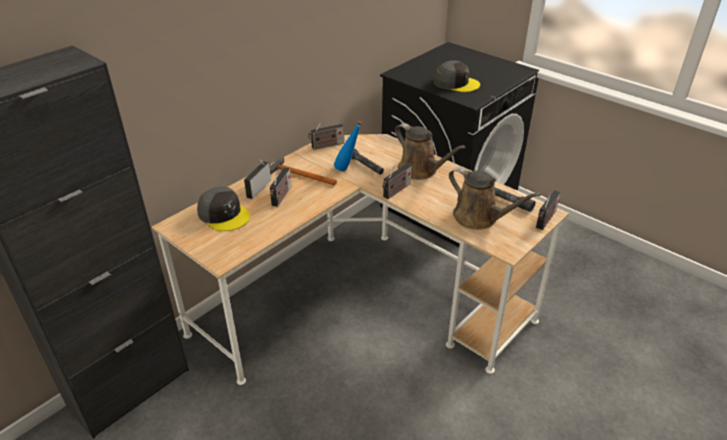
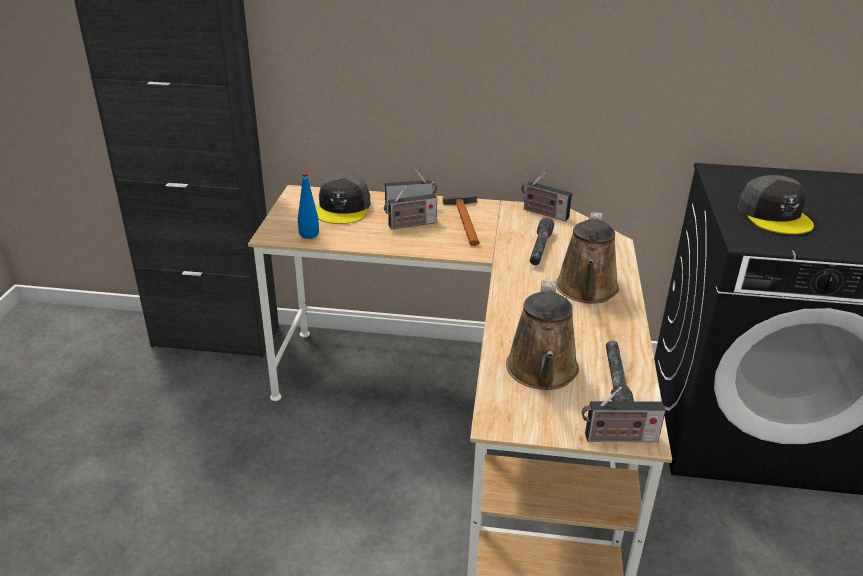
camera: 55 degrees right, 5 degrees down
blue bottle [334,121,362,171] -> blue bottle moved to [298,170,319,239]
radio [382,164,412,199] -> none

